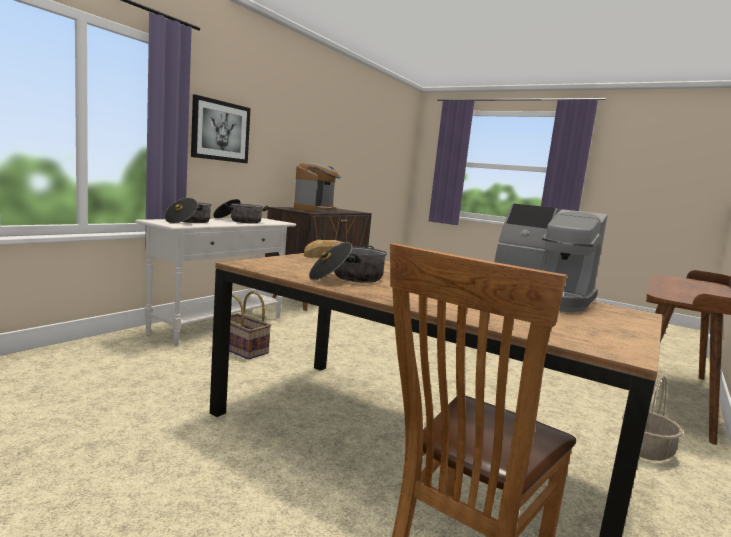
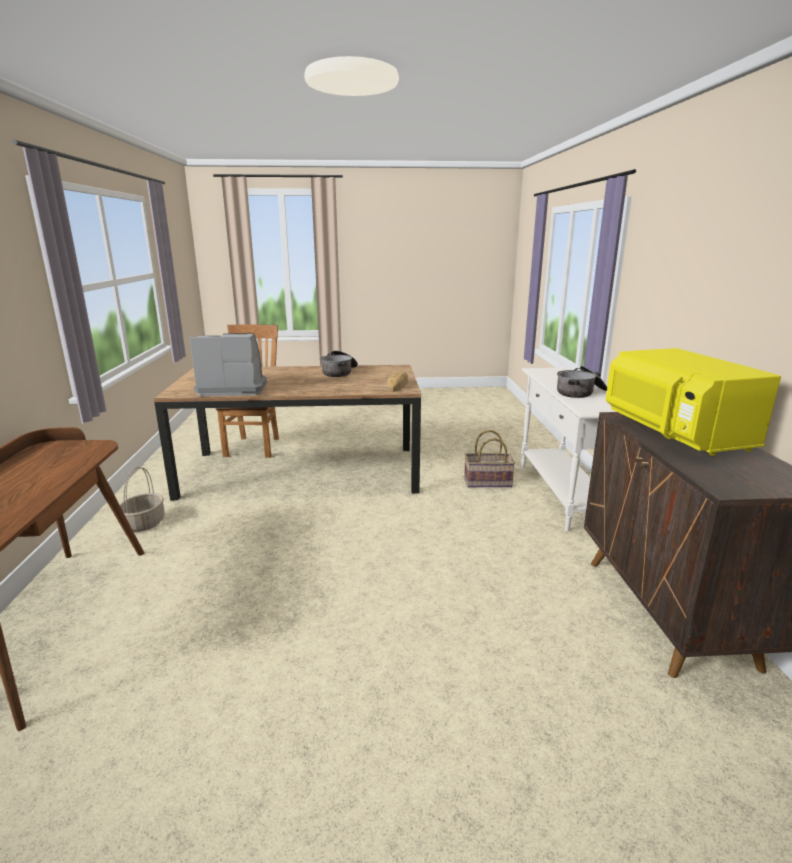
camera: 145 degrees right, 10 degrees up
cooking pot [164,198,212,224] -> none
picture [191,95,251,163] -> none
coffee machine [294,163,341,212] -> yellow microwave [606,348,781,456]

